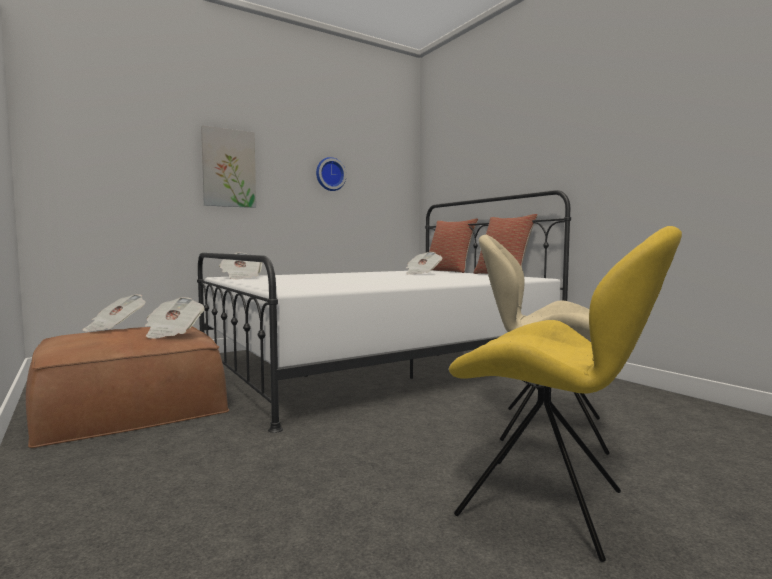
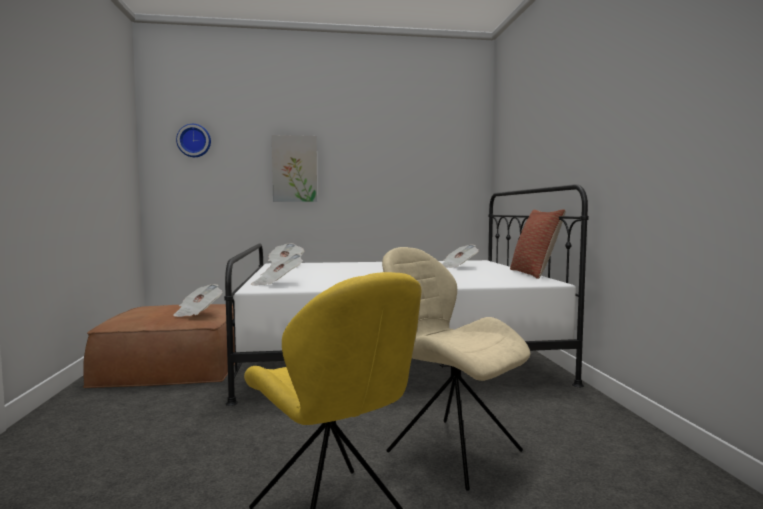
camera: 25 degrees right, 0 degrees up
newspaper [82,294,146,332] -> newspaper moved to [251,254,303,286]
wall clock [316,157,346,191] -> wall clock moved to [176,124,211,157]
pillow [429,219,478,273] -> none

